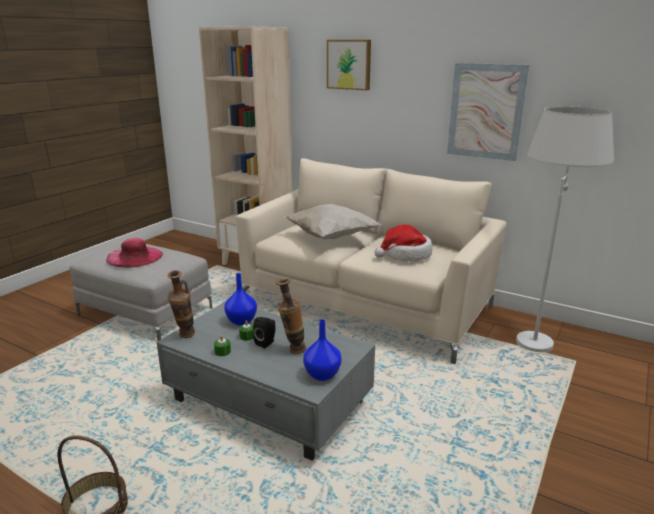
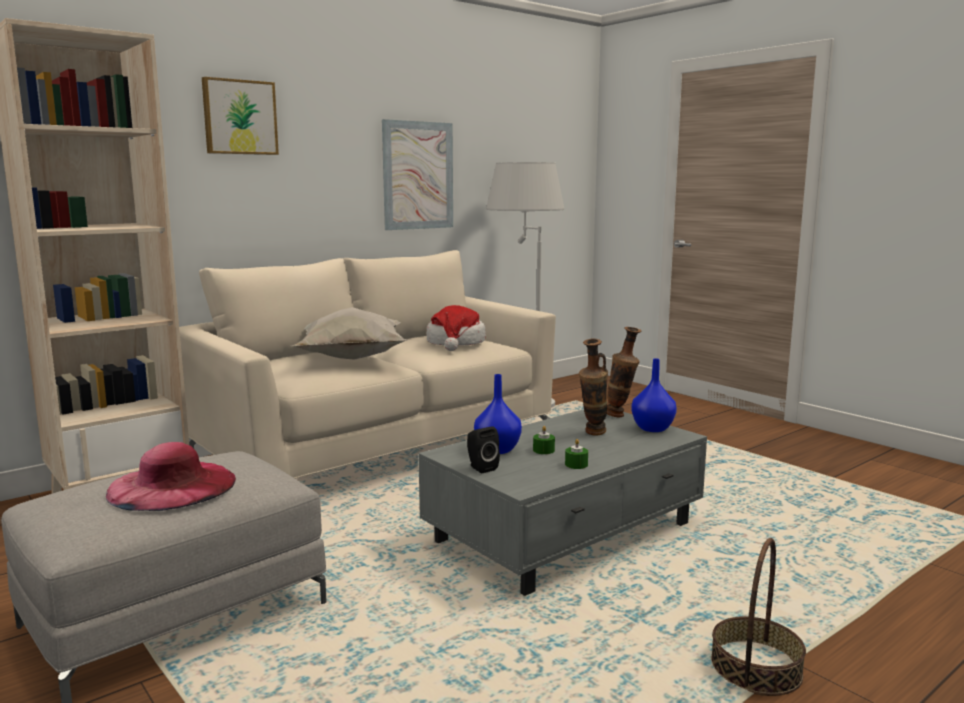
camera: 70 degrees left, 10 degrees down
vase [167,270,195,338] -> vase moved to [607,327,641,418]
black speaker [253,317,276,348] -> black speaker moved to [467,426,500,473]

